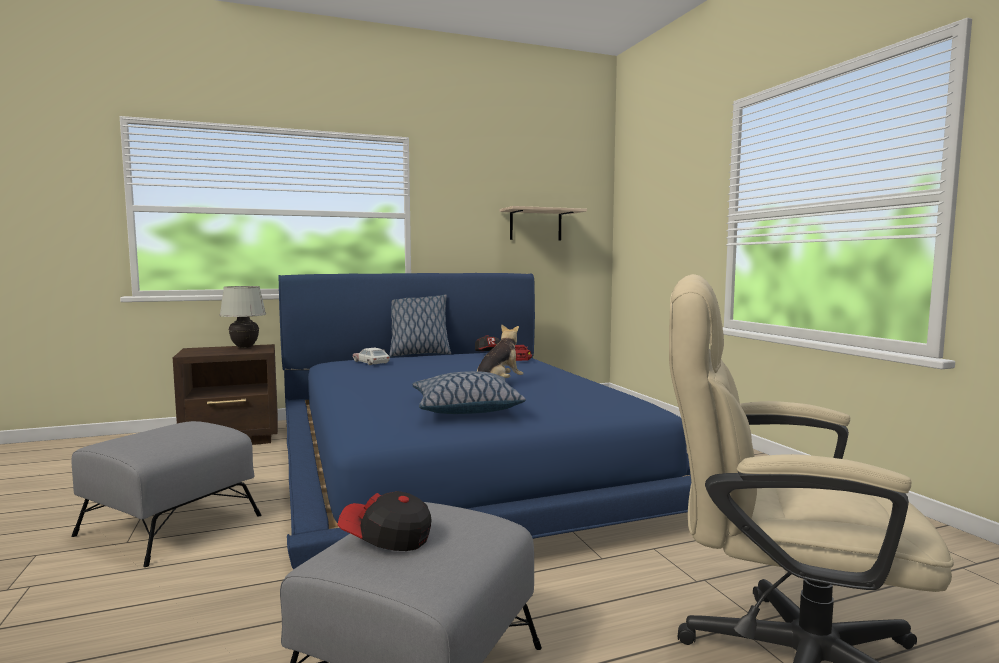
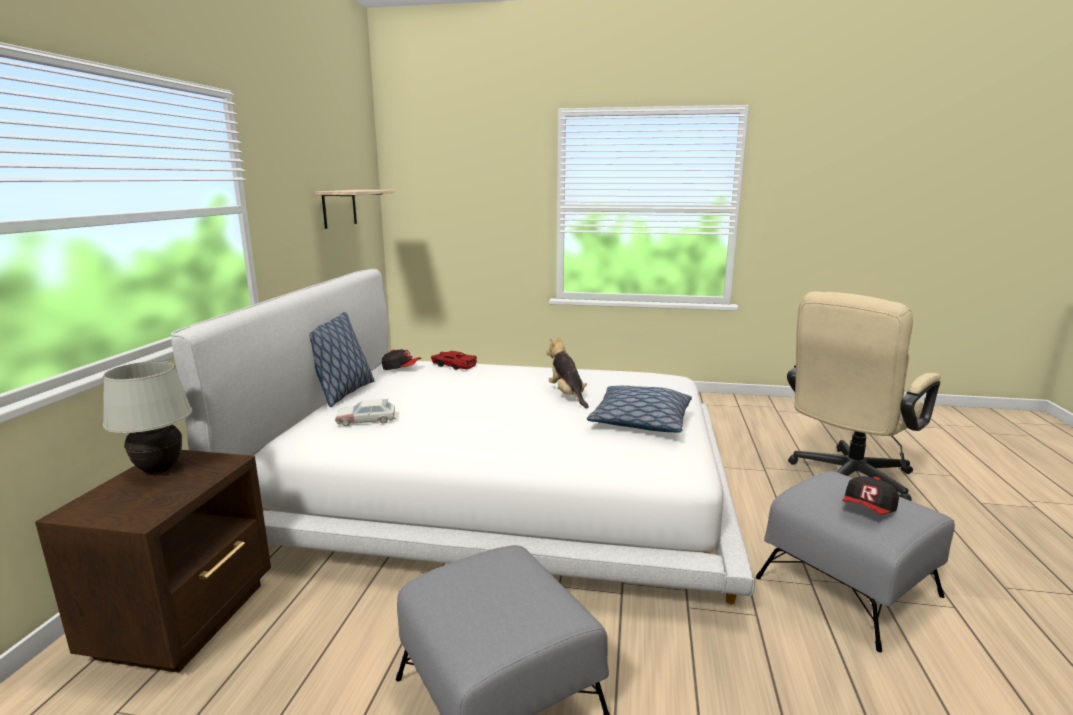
camera: 60 degrees left, 10 degrees up
blue bed [278,273,691,570] -> white bed [171,269,756,604]

